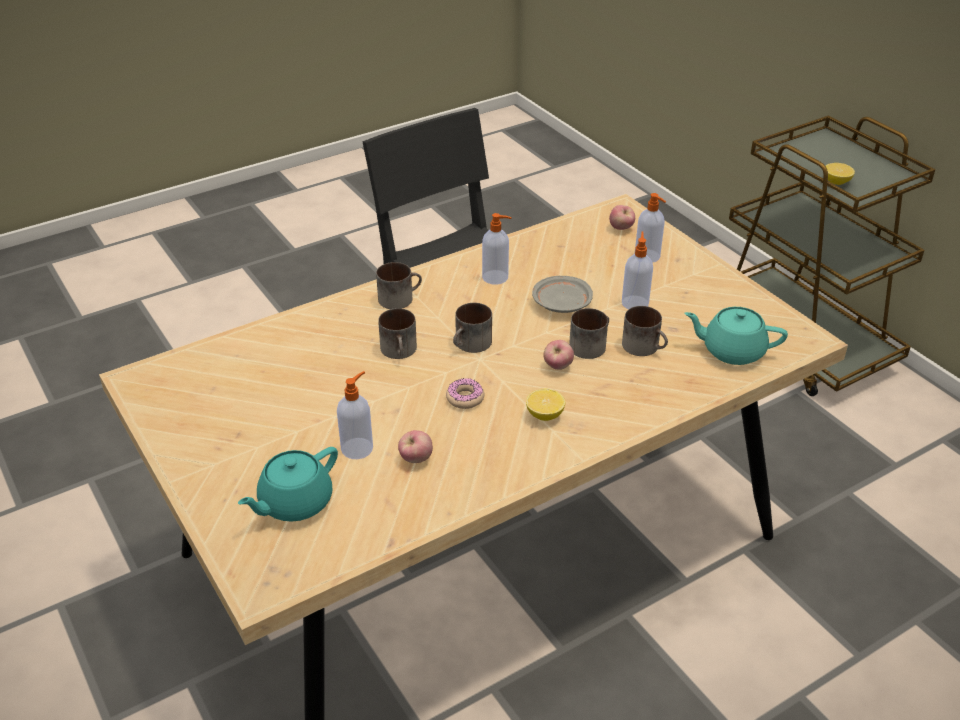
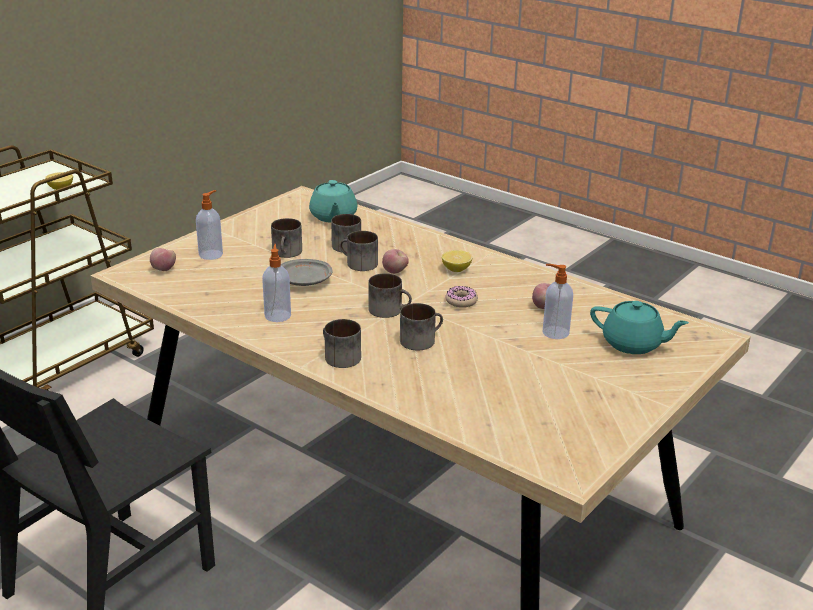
camera: 110 degrees left, 10 degrees down
soap dispenser [622,232,653,309] -> mug [271,218,302,258]

